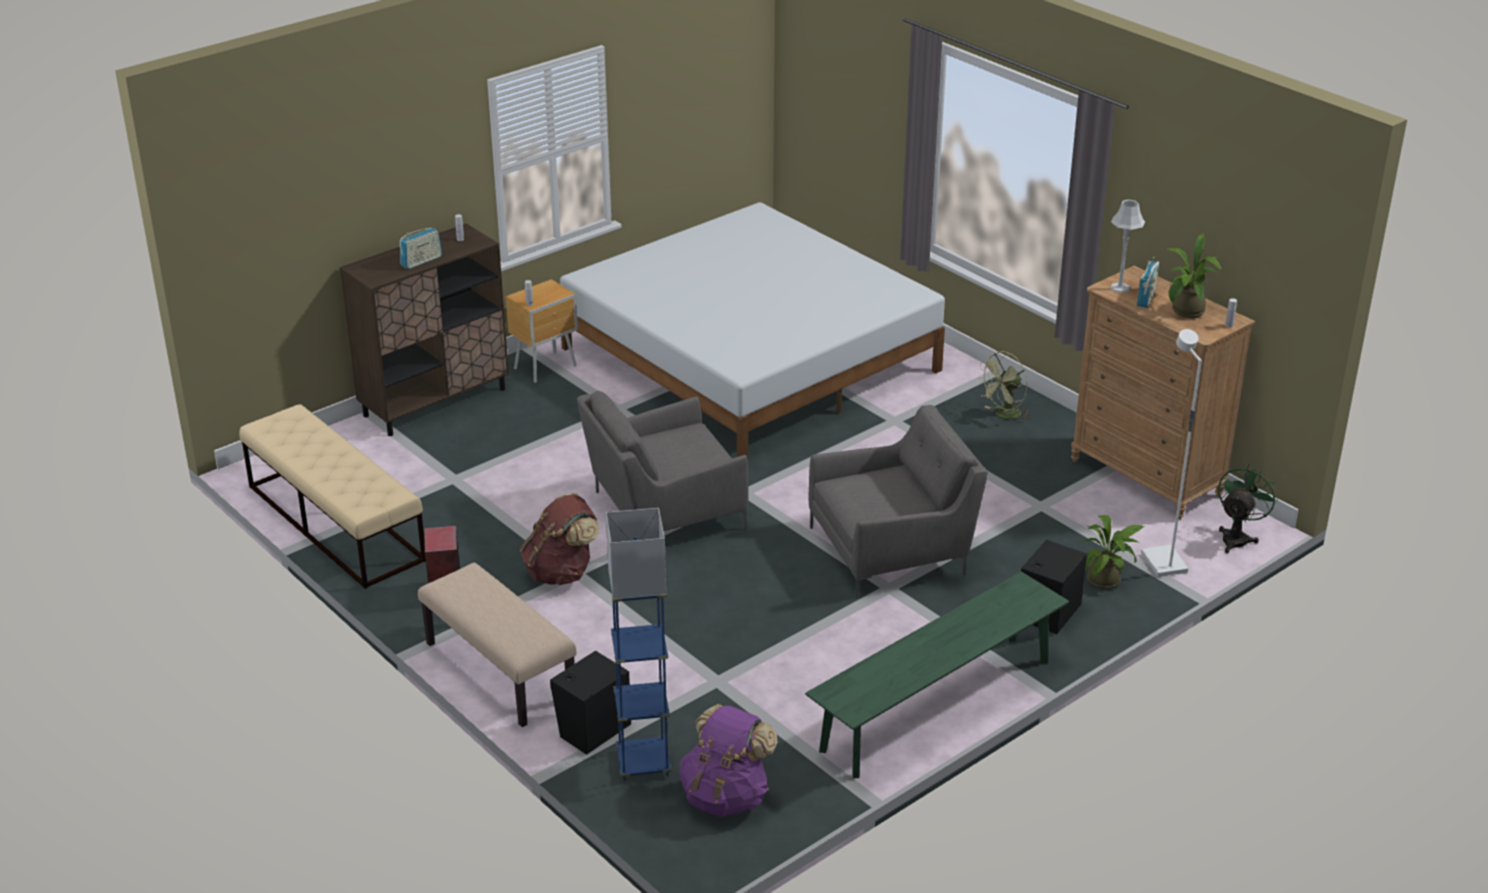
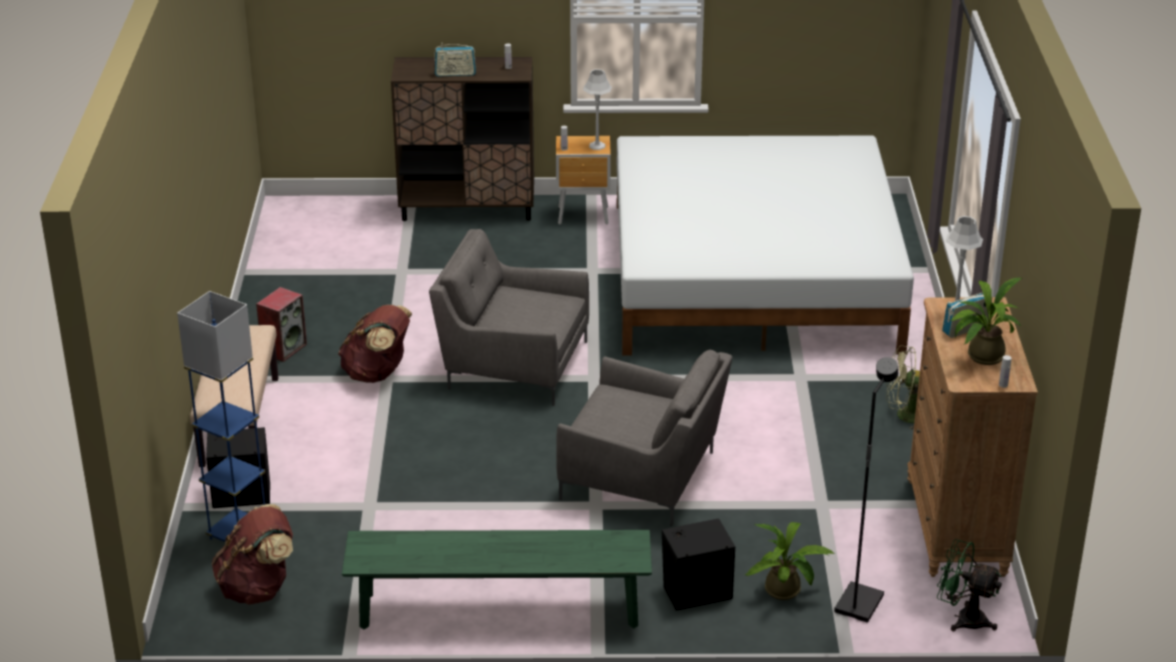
camera: 40 degrees right, 0 degrees up
beige bench [239,404,426,589] -> none
purple backpack [679,704,778,817] -> brown backpack [212,504,293,605]
white floor lamp [1141,329,1202,577] -> black floor lamp [834,357,898,623]
green fan [1218,463,1278,553] -> green fan turned 135 degrees counterclockwise [937,539,1002,631]
none -> grey table lamp [583,69,612,150]

